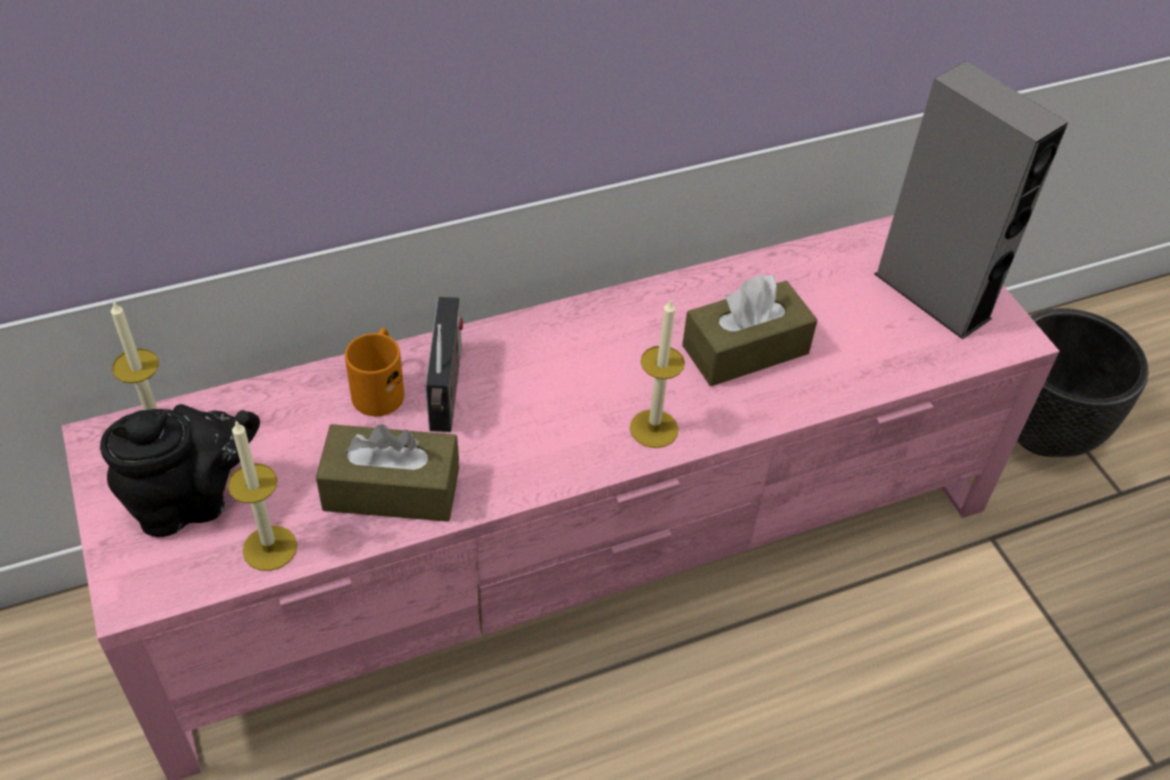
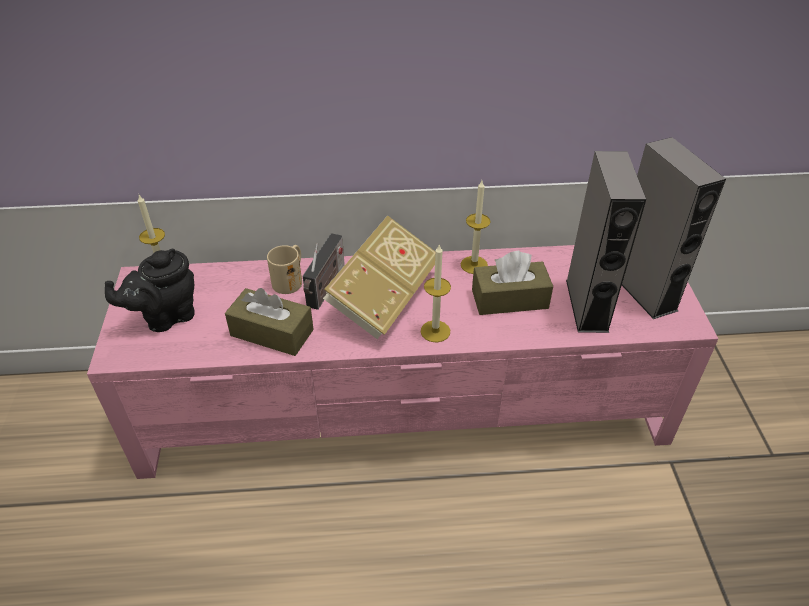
camera: 20 degrees right, 5 degrees down
black teapot [100,404,260,537] -> black teapot turned 150 degrees clockwise [105,249,195,332]
candle [228,421,297,571] -> candle moved to [461,181,491,274]
orange mug [345,328,404,416] -> beige mug [267,245,302,294]
black planter [1017,308,1148,457] -> none
none -> book [323,215,435,339]
none -> grey speaker [566,151,646,333]

